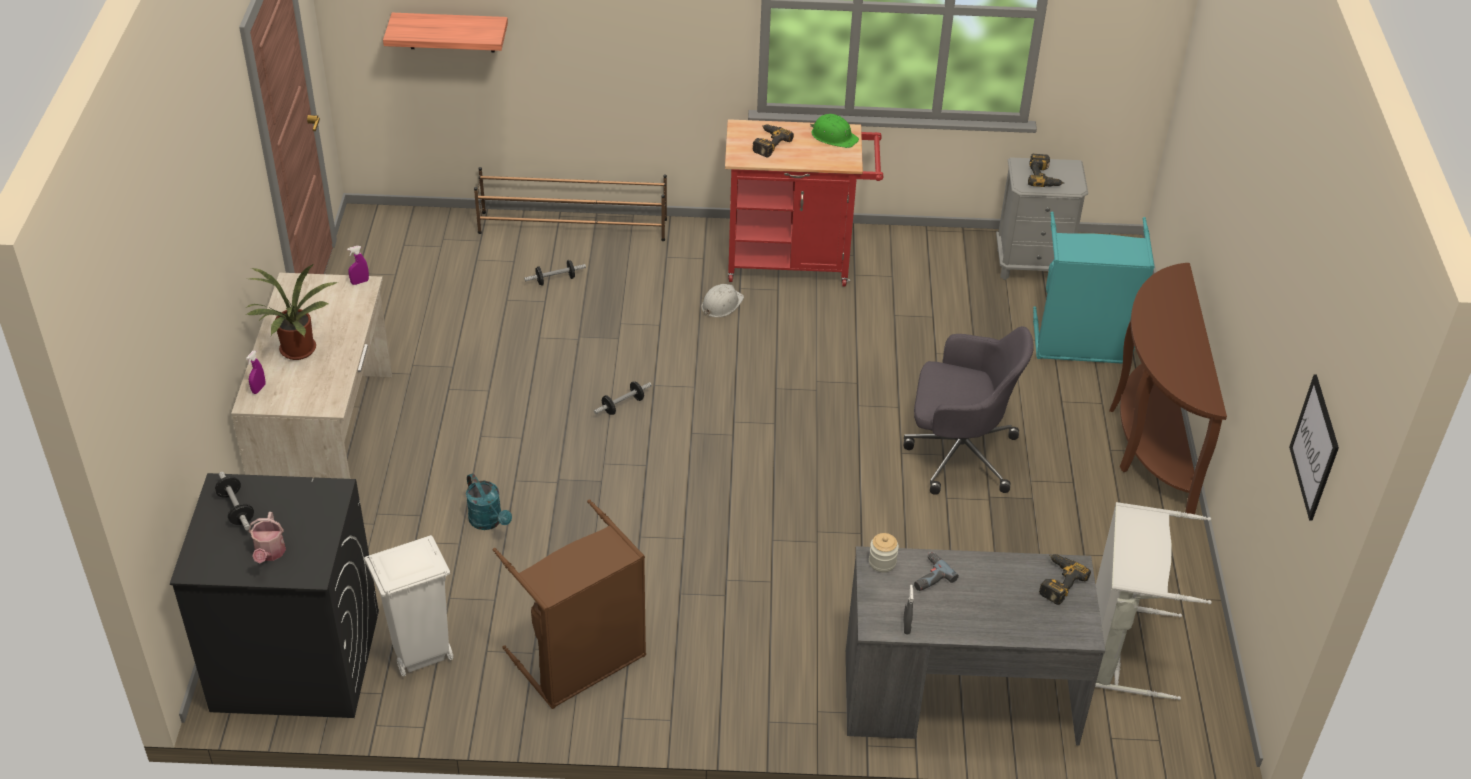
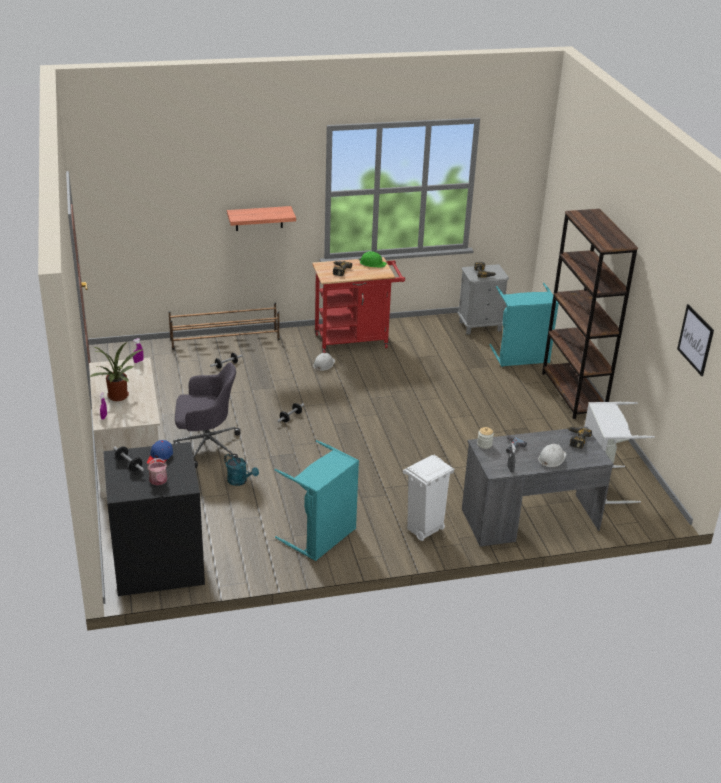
camera: 15 degrees left, 10 degrees down
white trash can [364,535,453,677] -> white trash can moved to [403,455,454,541]
shelf [383,13,508,52] -> shelf moved to [227,206,296,231]
brown laundry basket [492,499,646,709] -> turquoise laundry basket [274,440,359,561]
grey office chair [904,326,1034,495] -> grey office chair moved to [173,362,241,468]
brown console table [1109,263,1227,514] -> brown bookcase [542,209,638,419]
none -> blue cap [147,440,173,465]
none -> white hard hat [538,444,567,467]

